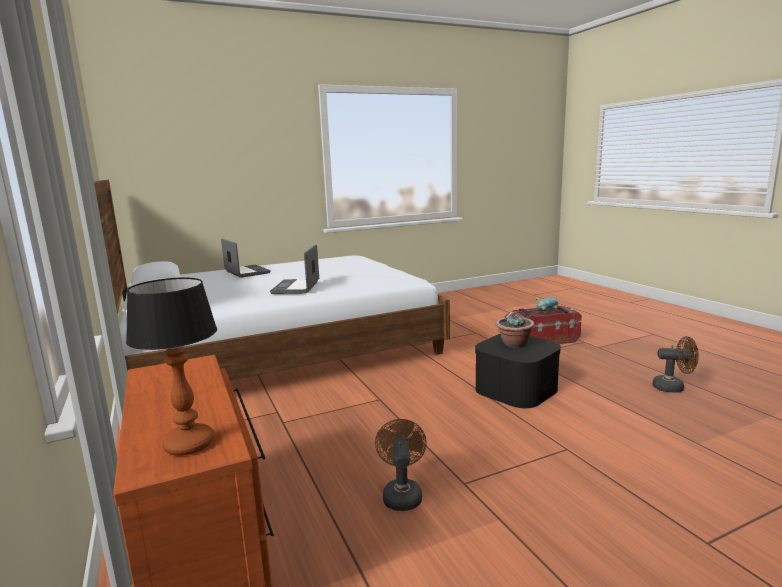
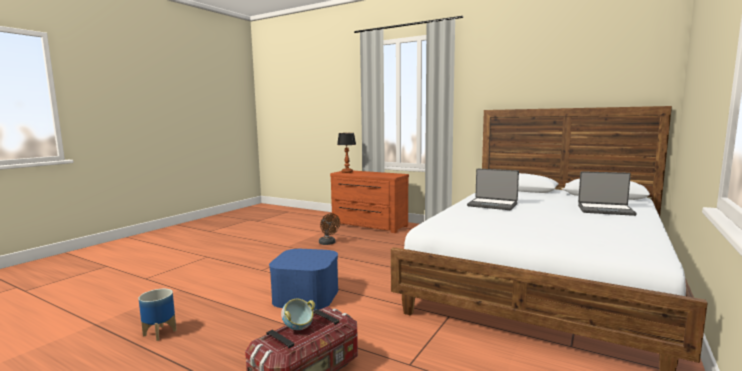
camera: 145 degrees right, 5 degrees down
laptop [270,245,319,294] -> laptop turned 150 degrees clockwise [467,169,519,210]
black storage box [475,334,561,408] -> blue storage box [269,249,338,310]
potted plant [496,315,535,348] -> none
brown fan [652,336,699,393] -> planter [138,289,177,341]

